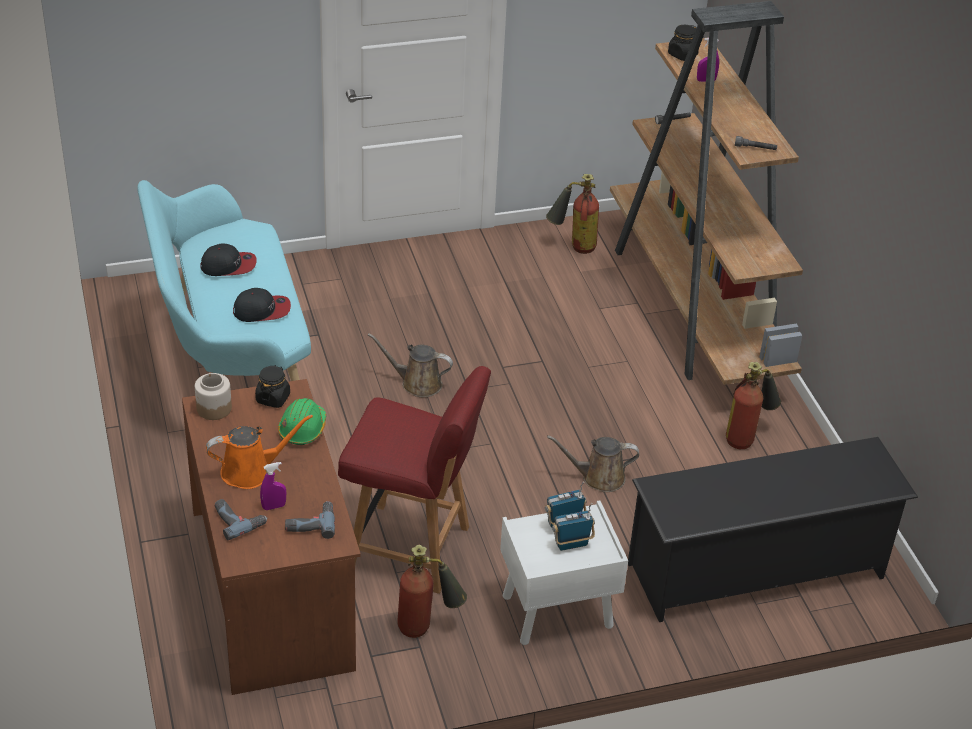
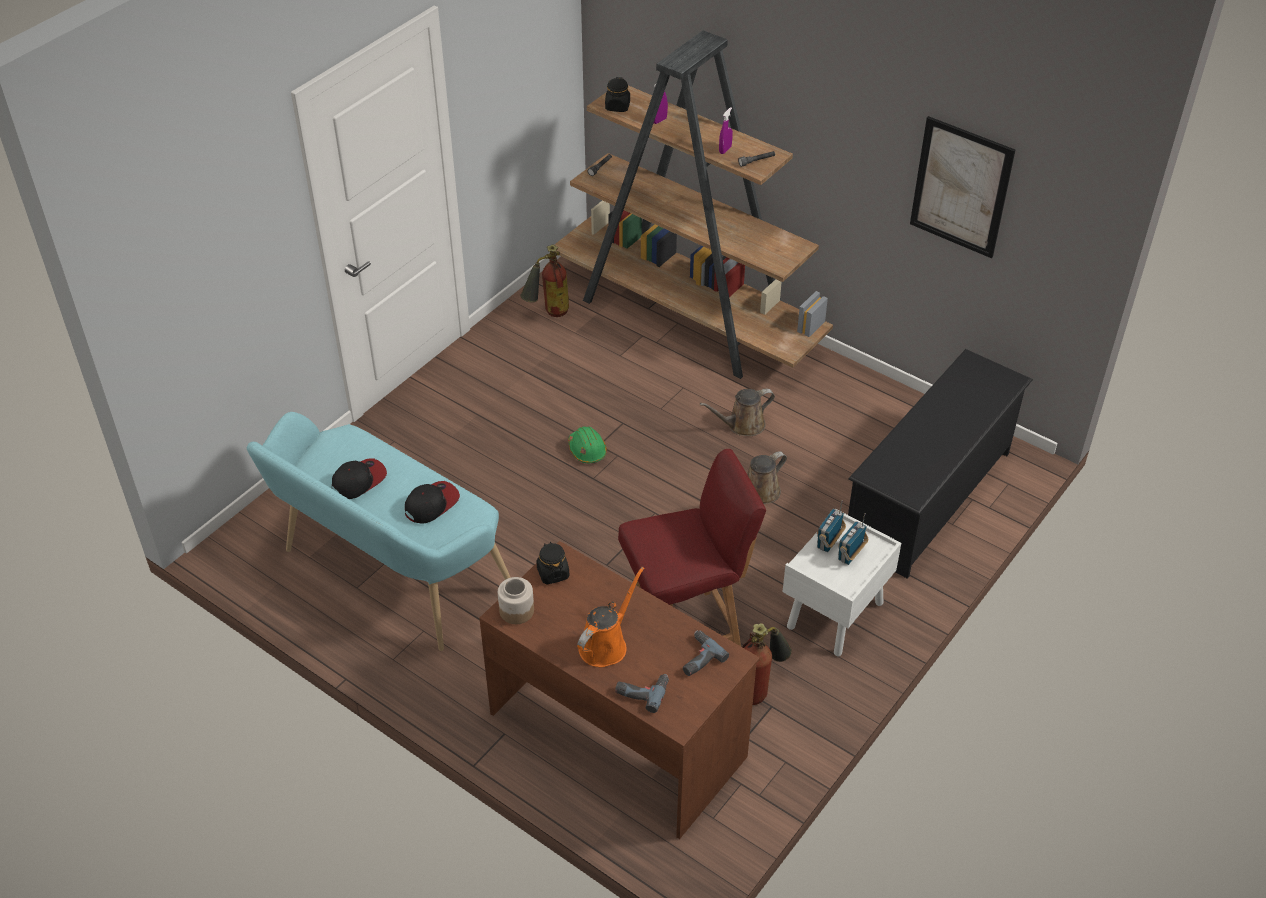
camera: 35 degrees left, 5 degrees up
purple spray bottle [260,462,286,510] -> purple spray bottle moved to [719,107,733,154]
green hard hat [278,398,326,445] -> green hard hat moved to [568,427,607,463]
brown watering can [368,333,453,397] -> brown watering can moved to [700,389,775,436]
fire extinguisher [726,362,781,449] -> none
none -> picture [910,116,1015,258]

